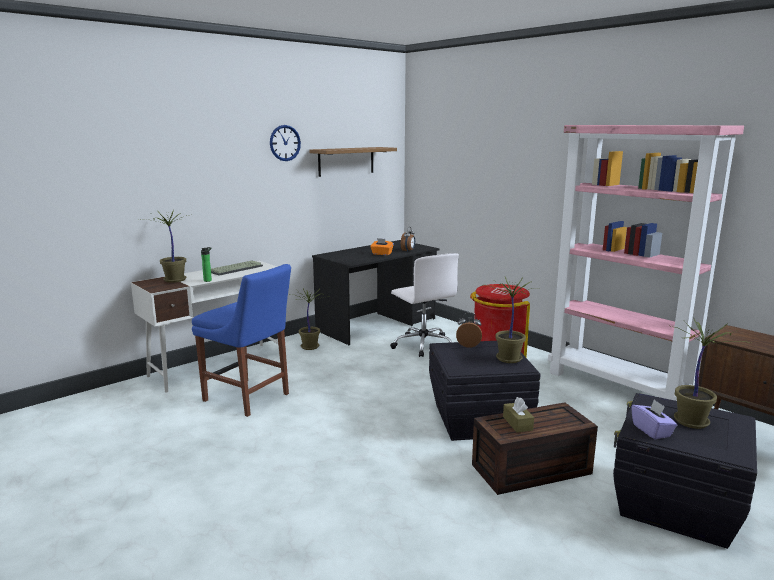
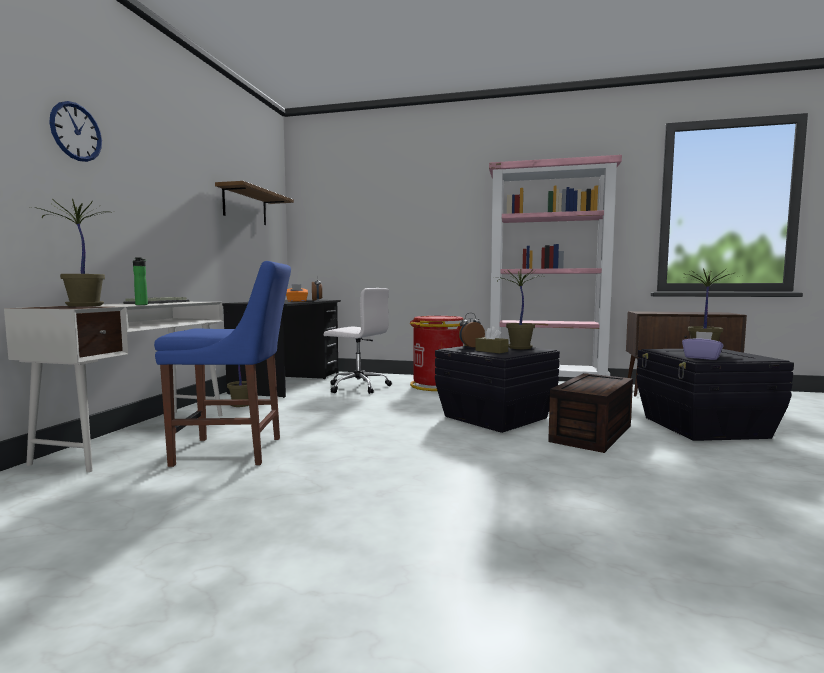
camera: 35 degrees left, 10 degrees down
wall clock [270,125,301,161] -> wall clock moved to [49,101,102,162]
brown tissue box [503,397,534,433] -> brown tissue box moved to [475,326,508,353]

